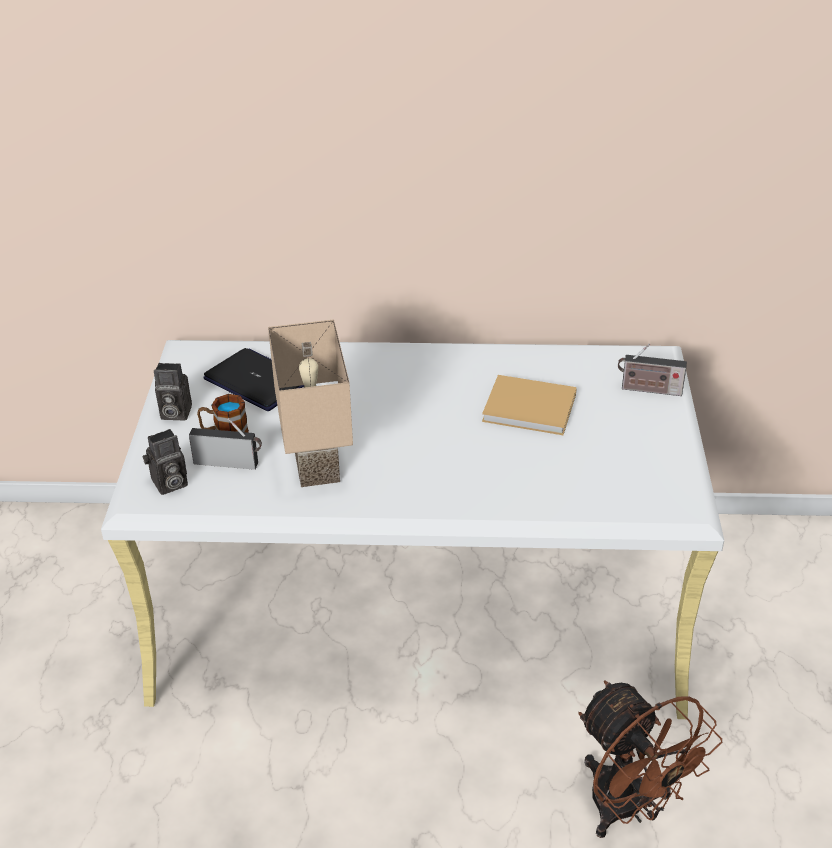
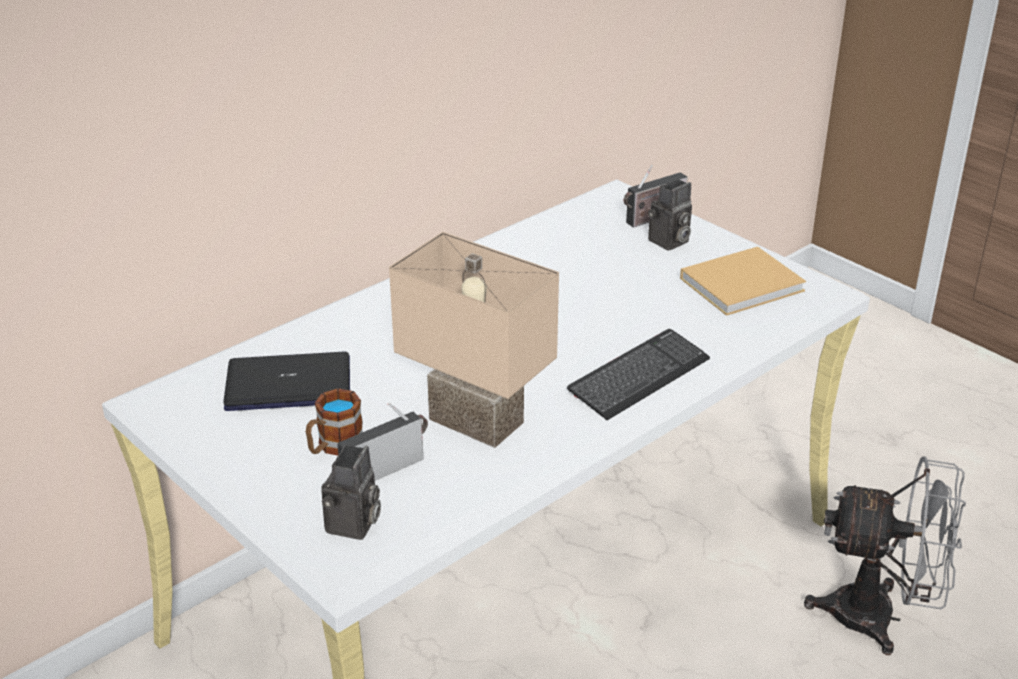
camera: 45 degrees left, 5 degrees down
camera [154,363,192,421] -> camera moved to [648,179,692,251]
beige book [482,375,577,435] -> beige book moved to [680,247,806,316]
brown fan [578,681,722,838] -> grey fan [804,456,966,655]
none -> keyboard [567,329,710,420]

